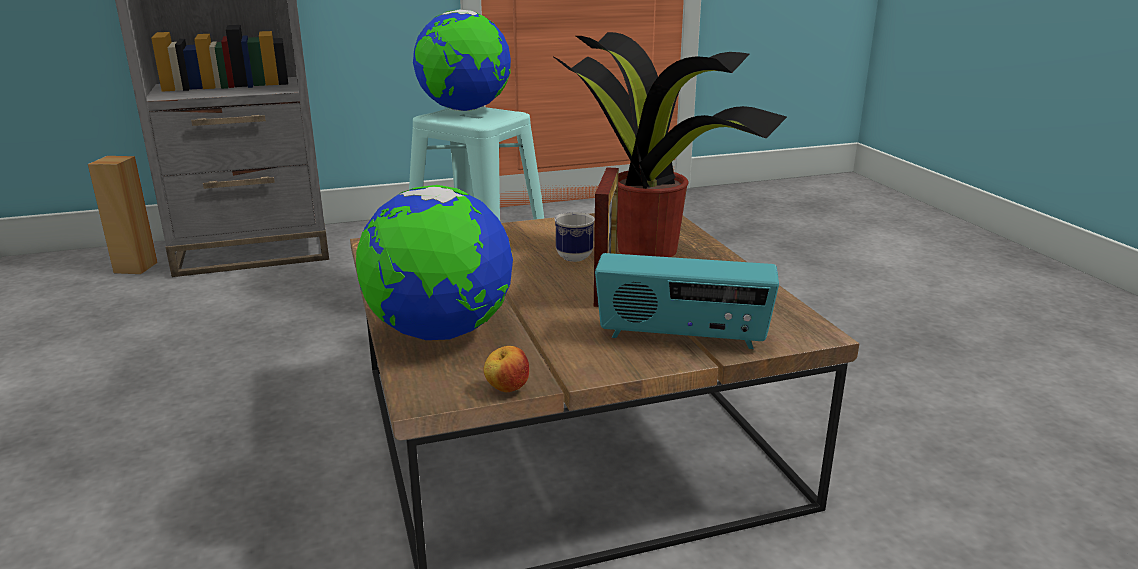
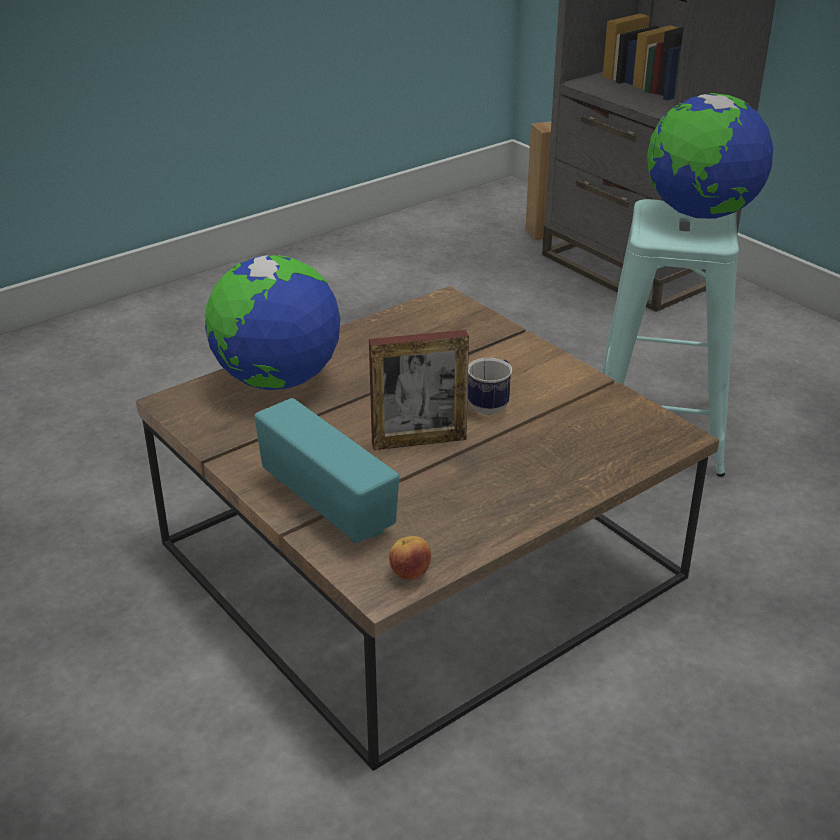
camera: 70 degrees right, 10 degrees up
apple [483,346,529,392] -> apple moved to [389,536,431,580]
potted plant [554,32,787,257] -> none
radio [595,253,779,349] -> radio turned 150 degrees clockwise [254,398,399,543]

